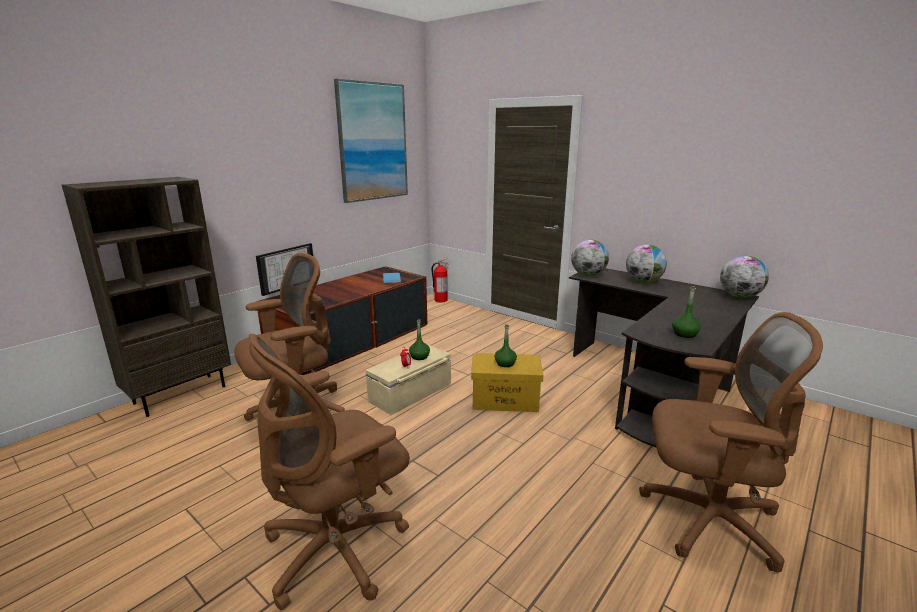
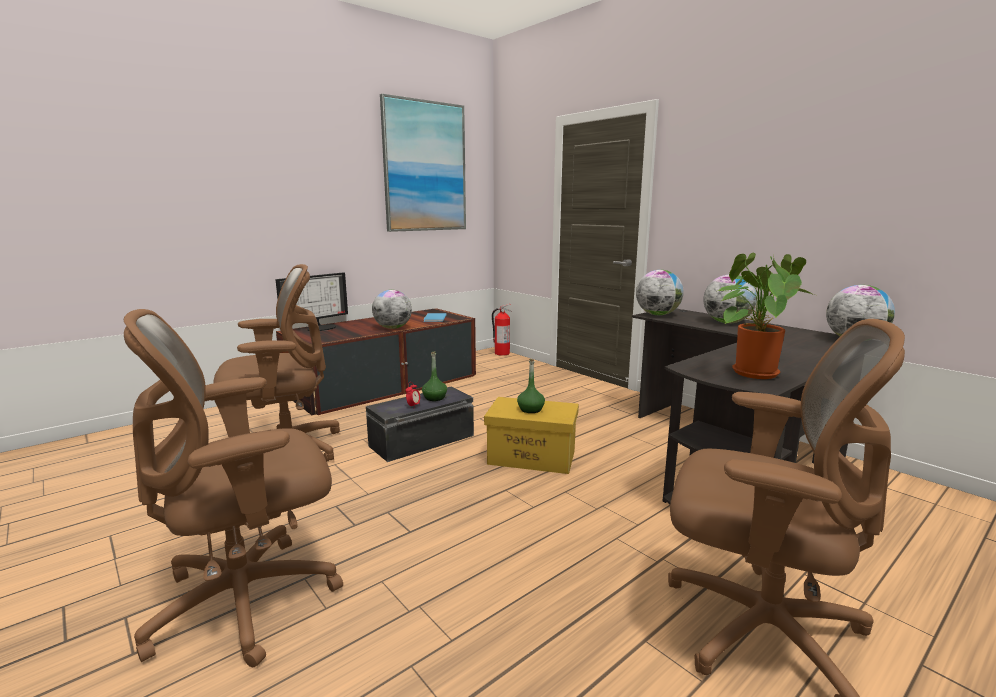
camera: 10 degrees right, 5 degrees down
brown bookcase [62,177,231,417] -> none
beige storage box [366,344,451,415] -> black storage box [366,387,474,462]
green bottle [672,286,701,338] -> potted plant [719,253,814,379]
none -> globe [372,290,412,329]

